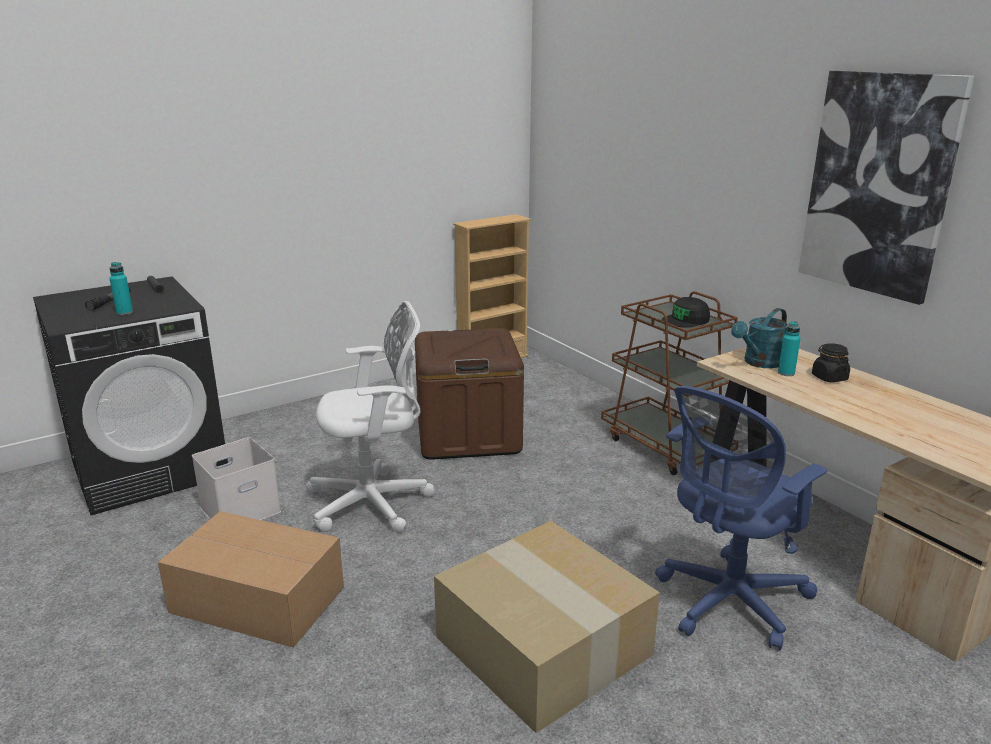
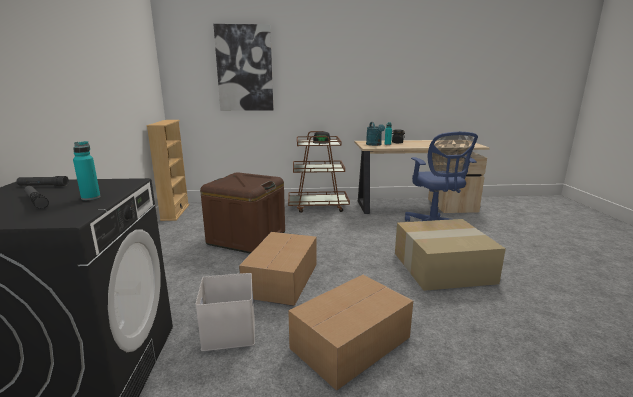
camera: 60 degrees left, 5 degrees down
white office chair [306,301,435,533] -> cardboard box [239,232,317,306]
picture [798,71,974,305] -> picture moved to [214,24,273,111]

